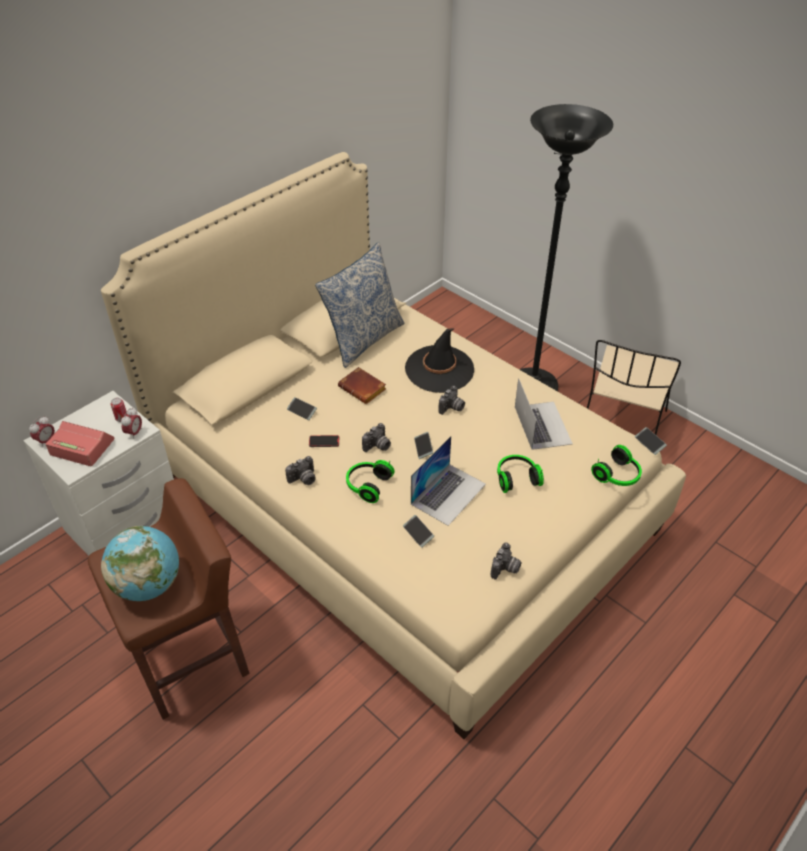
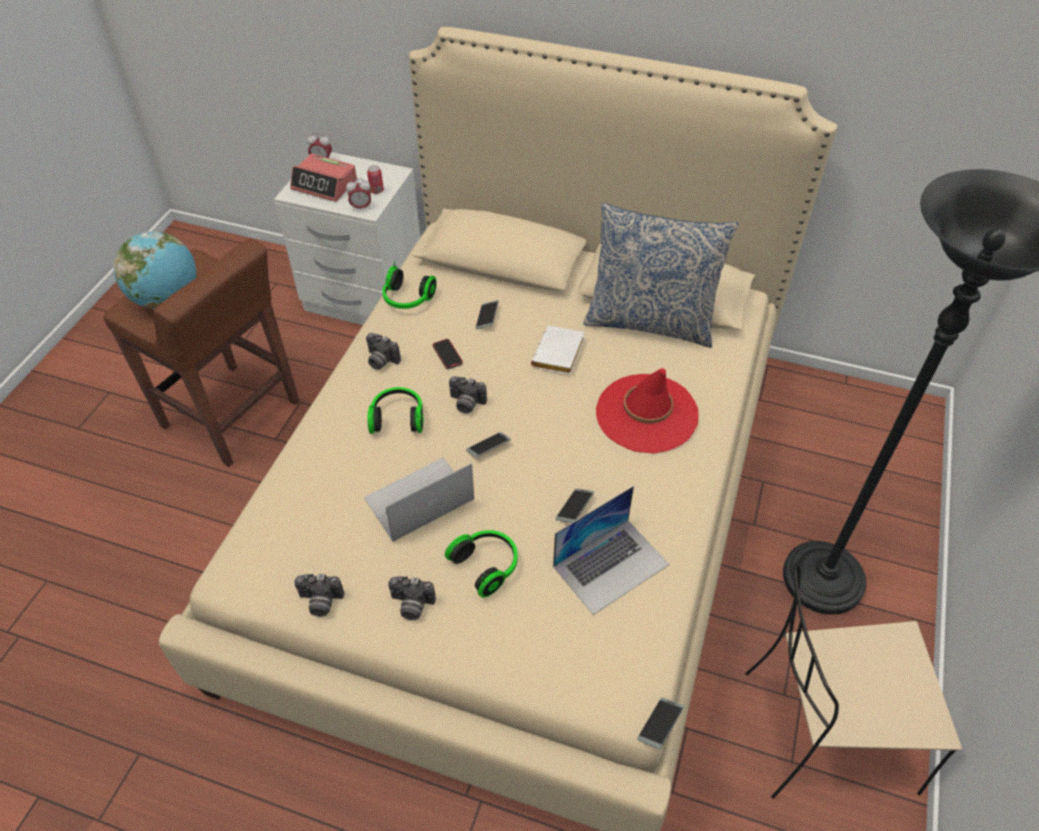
camera: 65 degrees right, 5 degrees up
alarm clock [45,421,114,466] -> alarm clock turned 120 degrees clockwise [290,154,357,202]
brown book [338,367,386,404] -> white book [531,326,585,375]
phone [403,515,434,548] -> phone moved to [555,488,594,523]
black hat [405,329,474,393] -> red hat [596,368,699,453]
laptop [411,436,486,526] -> laptop turned 135 degrees clockwise [364,458,474,542]
camera [438,386,465,415] -> camera moved to [388,576,436,621]
headphones [591,445,642,486] -> headphones moved to [382,261,437,309]

